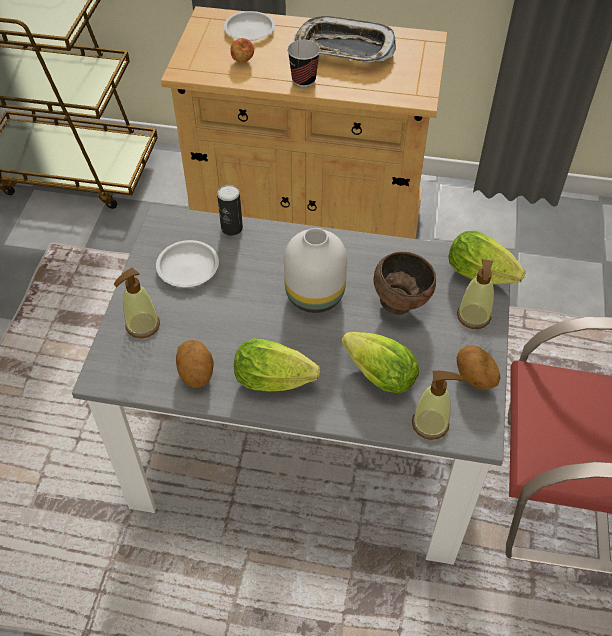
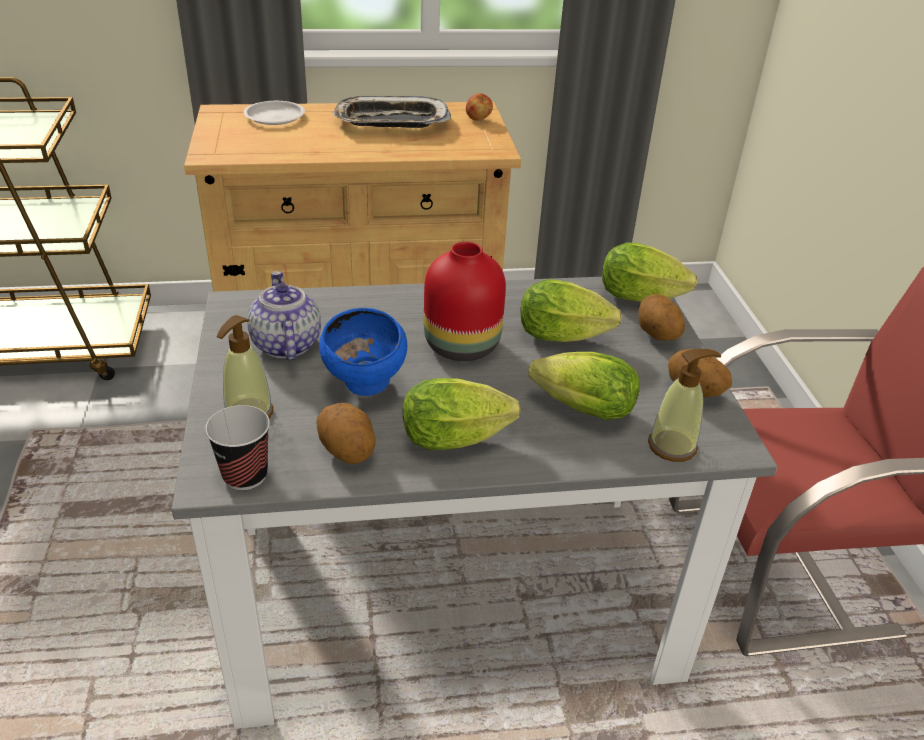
camera: 20 degrees left, 15 degrees down
white plate [156,240,219,287] -> teapot [247,271,321,360]
can [217,185,243,236] -> none
apple [230,38,254,63] -> apple moved to [466,93,493,121]
white vase [284,228,347,313] -> red vase [424,242,506,361]
cup [287,40,320,87] -> cup moved to [205,405,270,490]
brown bowl [374,252,436,315] -> lettuce [520,279,622,342]
soap dispenser [457,259,494,329] -> potato [638,294,685,341]
none -> blue bowl [319,308,407,396]

